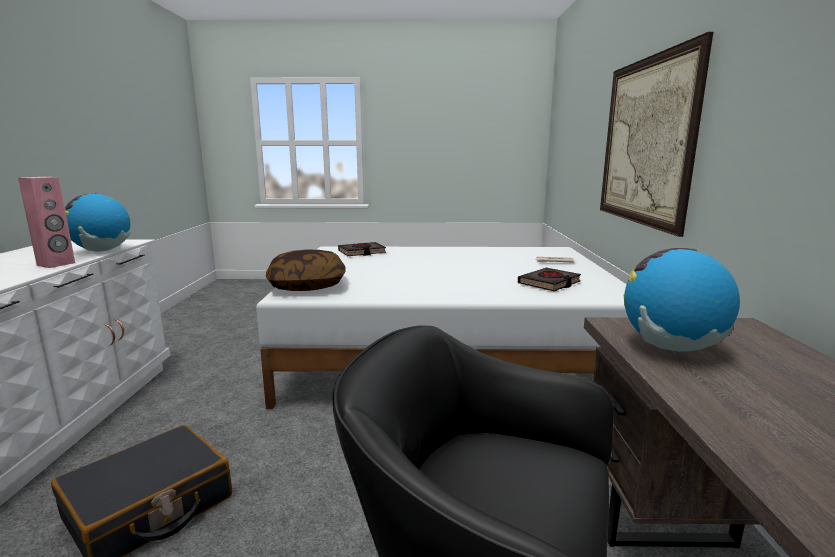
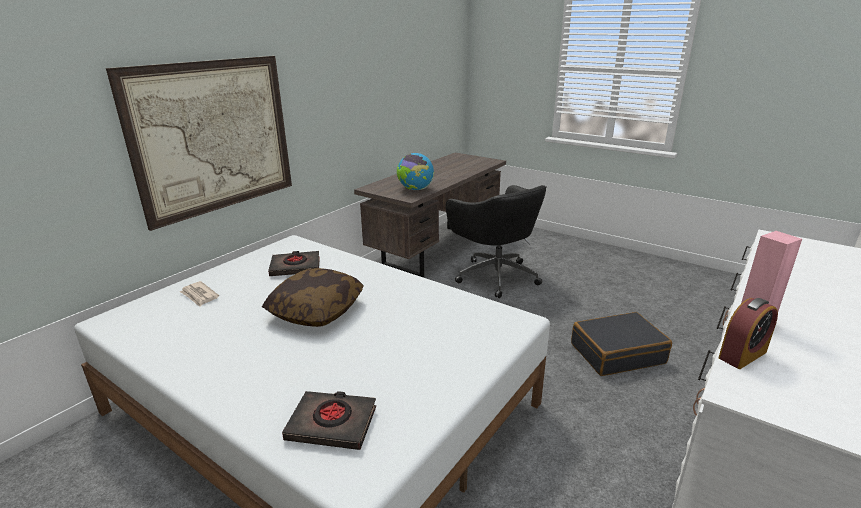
camera: 145 degrees left, 10 degrees up
globe [65,193,131,252] -> alarm clock [718,298,778,369]
pillow [266,249,346,291] -> pillow moved to [262,268,364,327]

